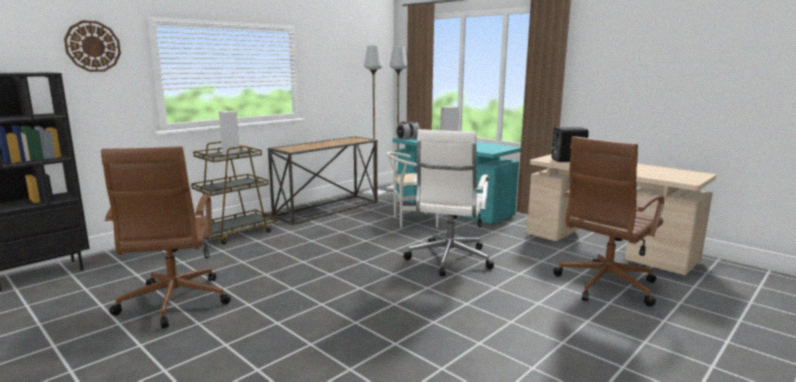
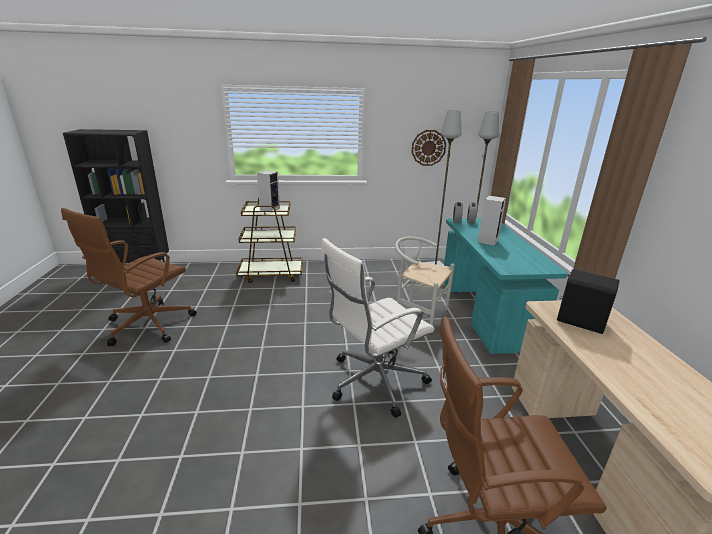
camera: 40 degrees right, 10 degrees up
wall clock [64,20,121,72] -> wall clock moved to [411,130,446,166]
console table [267,136,378,225] -> none

